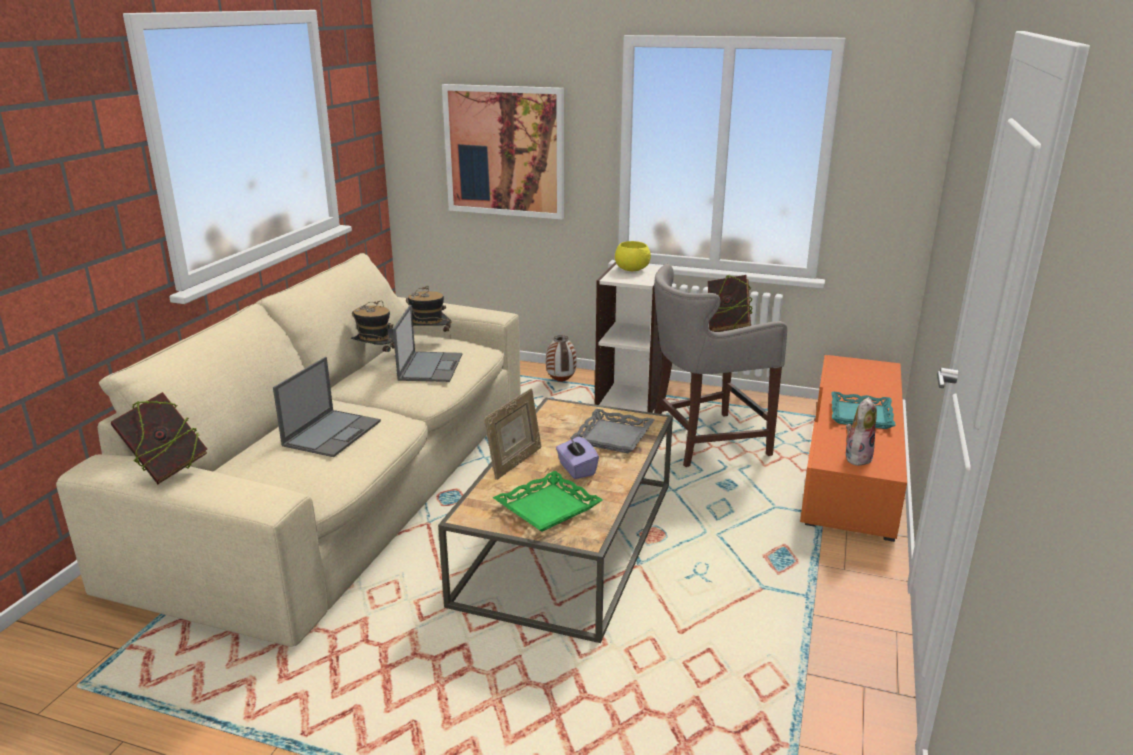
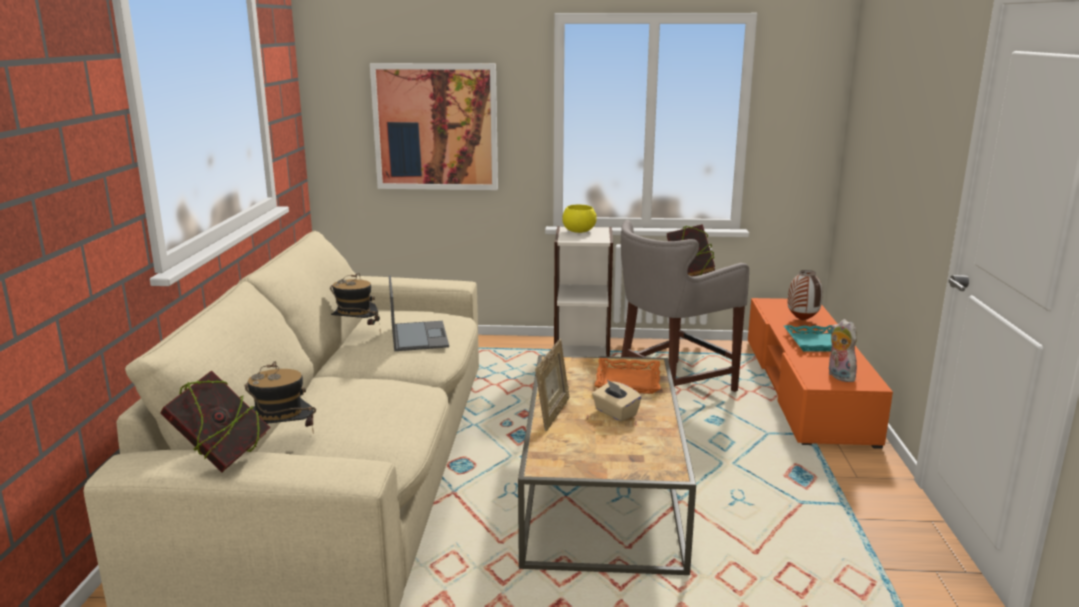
camera: 15 degrees left, 5 degrees down
laptop [273,357,381,457] -> none
hat [406,286,452,338] -> hat moved to [245,361,316,432]
green tray [492,471,603,532] -> none
vase [546,335,577,382] -> vase moved to [788,270,823,321]
purple tissue box [556,435,599,479] -> beige tissue box [592,379,642,421]
grey tray [571,409,655,453] -> orange tray [595,358,660,394]
plush toy [846,397,877,467] -> plush toy turned 45 degrees counterclockwise [829,319,857,382]

